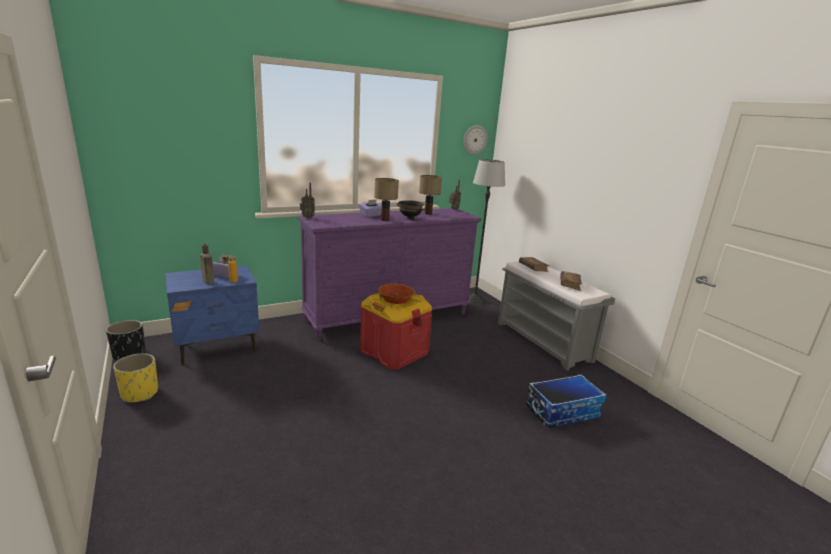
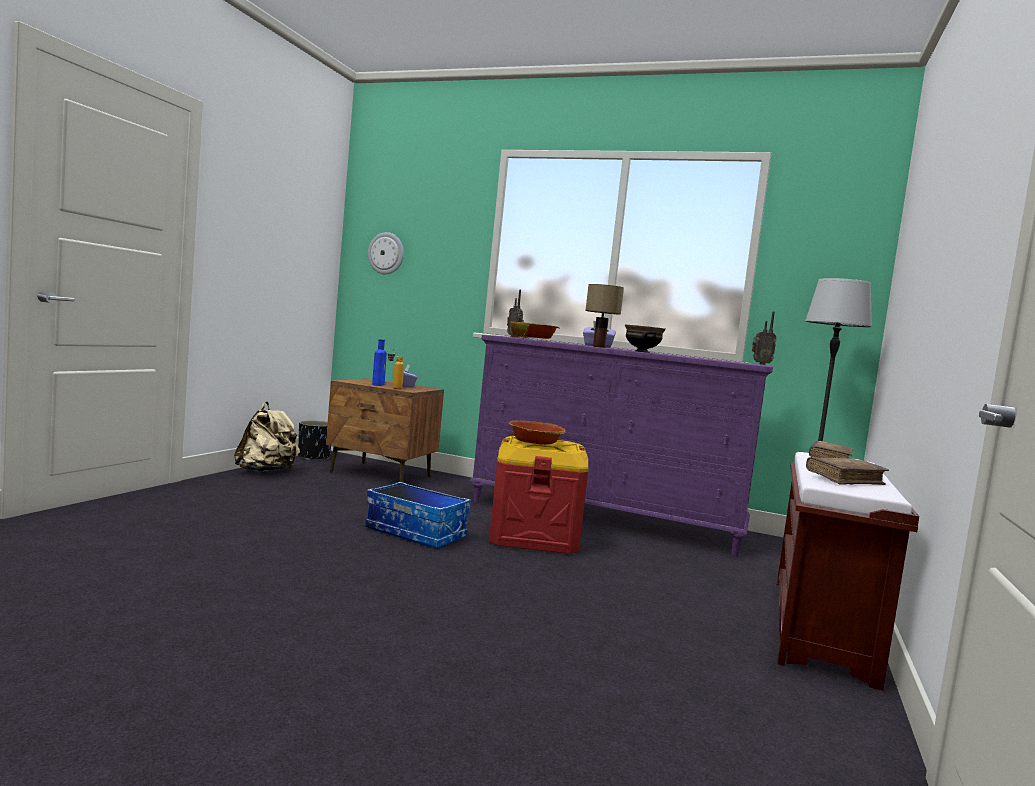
camera: 50 degrees right, 15 degrees down
yellow planter [113,353,158,402] -> beige backpack [234,401,300,473]
blue nightstand [165,265,259,365] -> brown nightstand [326,378,444,482]
brown bottle [200,244,215,285] -> blue bottle [372,339,387,386]
table lamp [419,175,442,215] -> none
wall clock [463,125,487,155] -> wall clock moved to [368,232,404,274]
grey bench [498,261,615,371] -> brown bench [777,452,919,691]
storage box [526,374,607,429] -> storage box moved to [365,482,471,549]
none -> bowl [510,321,559,339]

